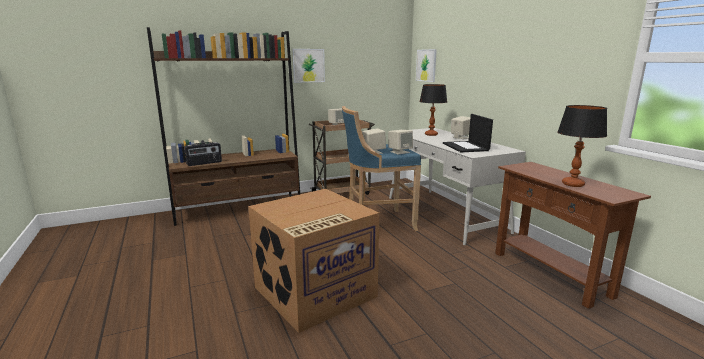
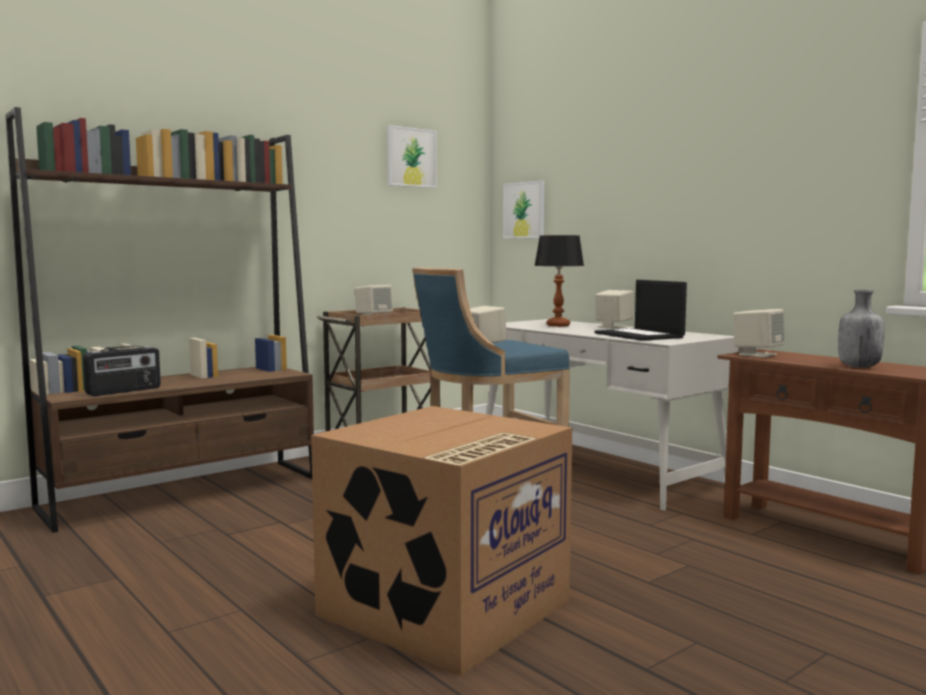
camera: 15 degrees left, 10 degrees down
picture [292,49,325,83] -> picture moved to [388,125,437,188]
beige speaker [388,130,413,155] -> beige speaker moved to [733,309,784,358]
table lamp [558,105,607,187] -> grey bottle [838,290,885,368]

